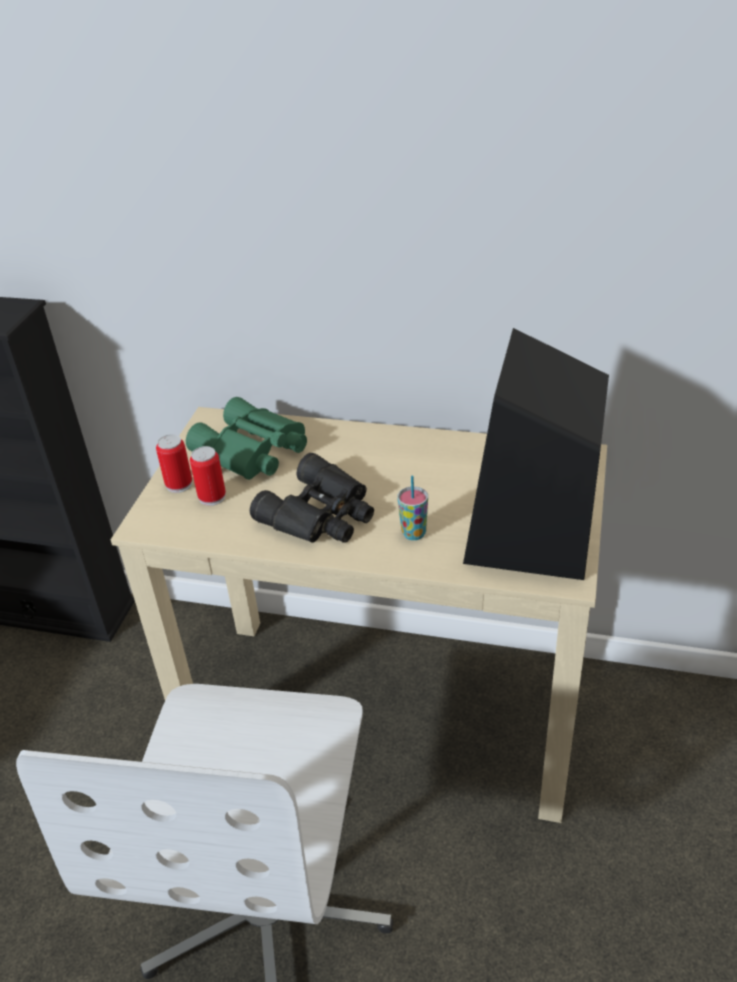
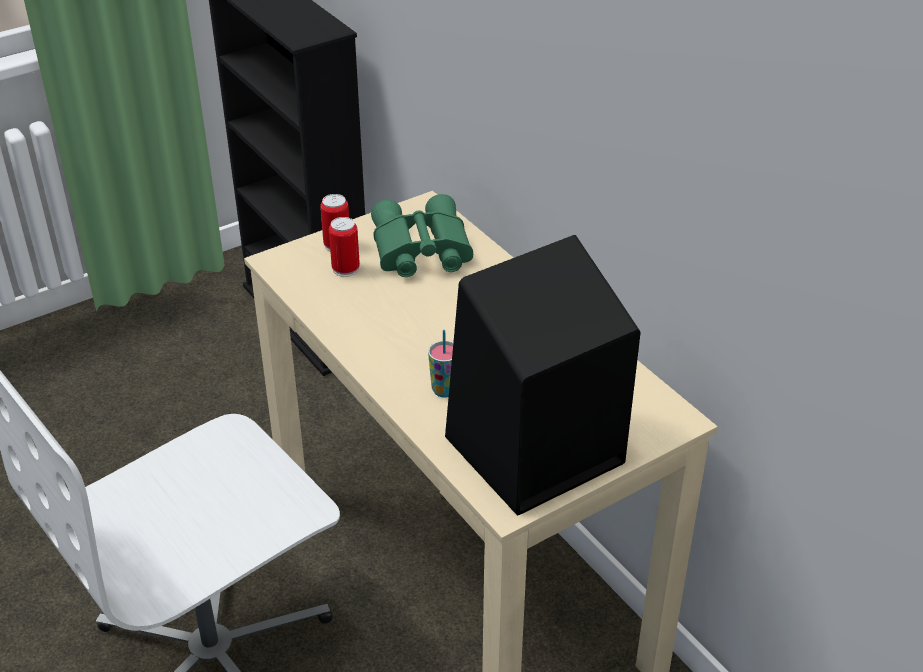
camera: 40 degrees right, 0 degrees up
black binoculars [250,453,374,543] -> none

